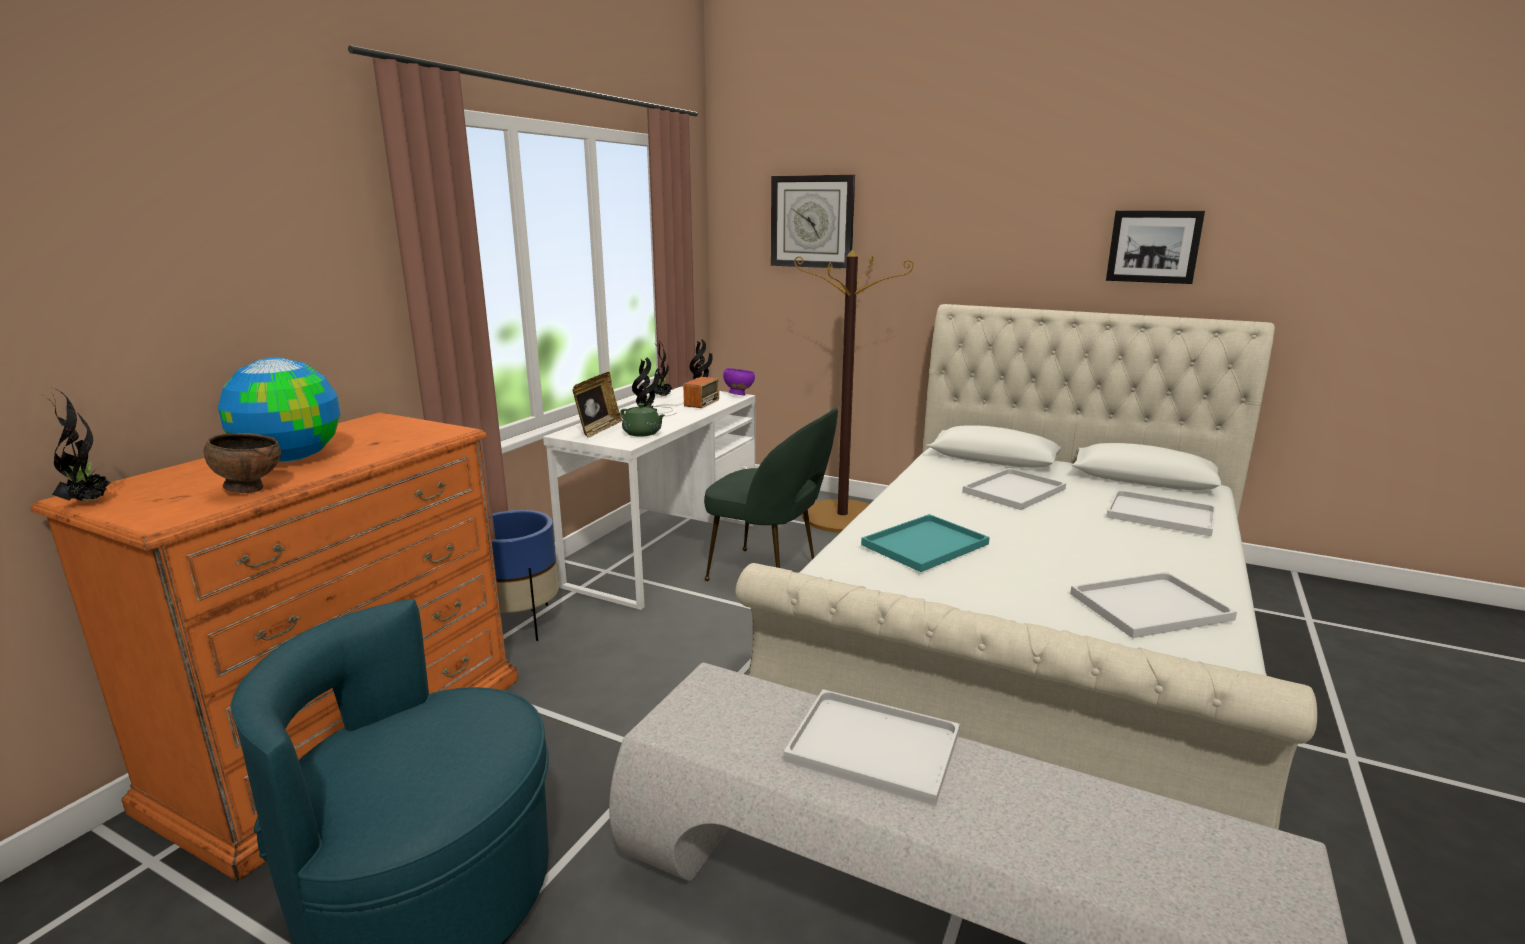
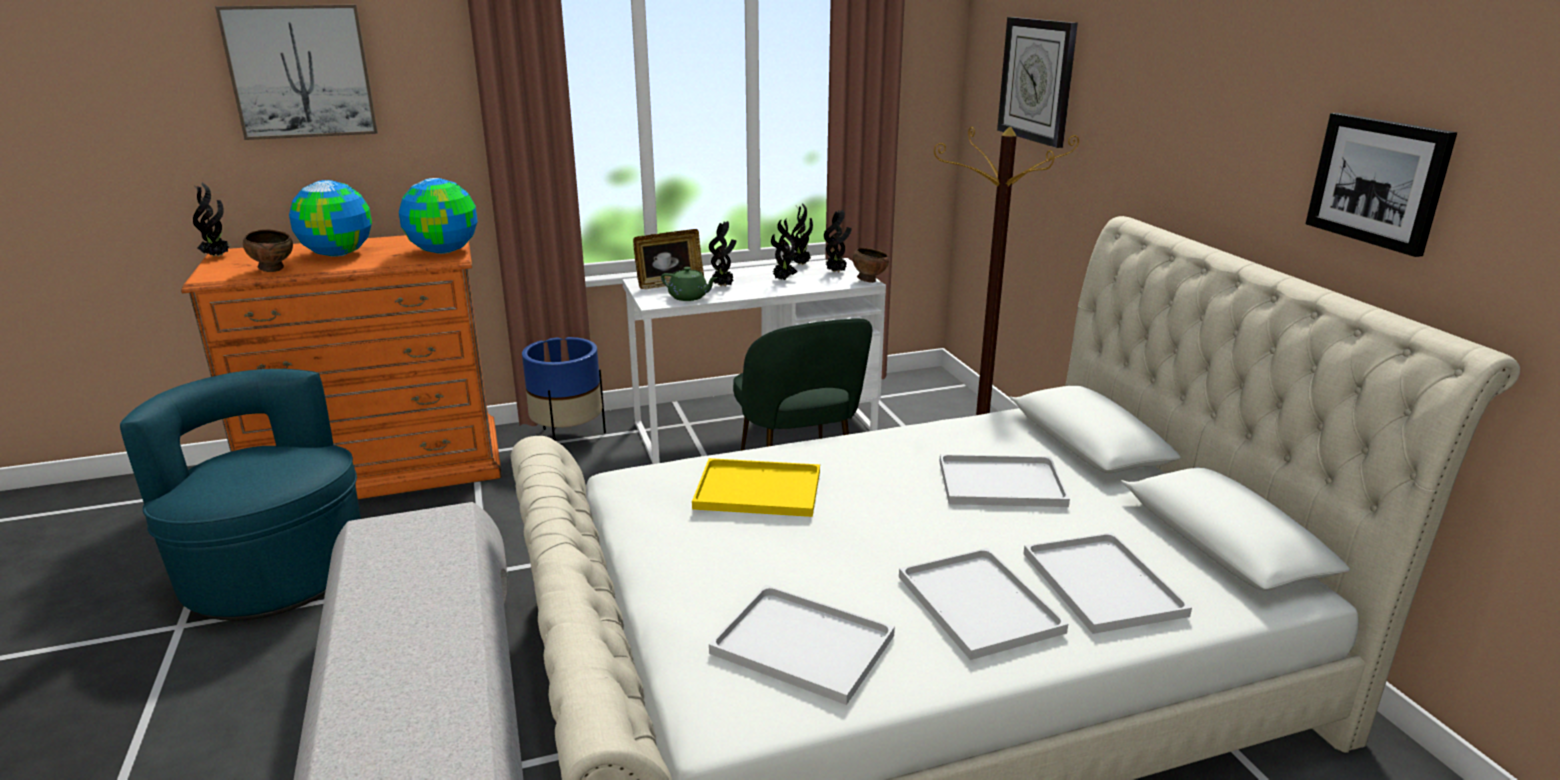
camera: 45 degrees right, 5 degrees up
green teapot [620,403,665,437] -> green teapot turned 60 degrees counterclockwise [661,267,718,301]
radio [653,377,719,416] -> potted plant [771,218,798,280]
purple bowl [723,368,755,395] -> brown bowl [853,248,889,283]
white tray [783,689,960,806] -> white tray moved to [899,548,1068,660]
turquoise tray [861,514,990,572] -> yellow tray [692,458,820,517]
none -> picture [215,4,378,140]
none -> globe [399,178,478,254]

